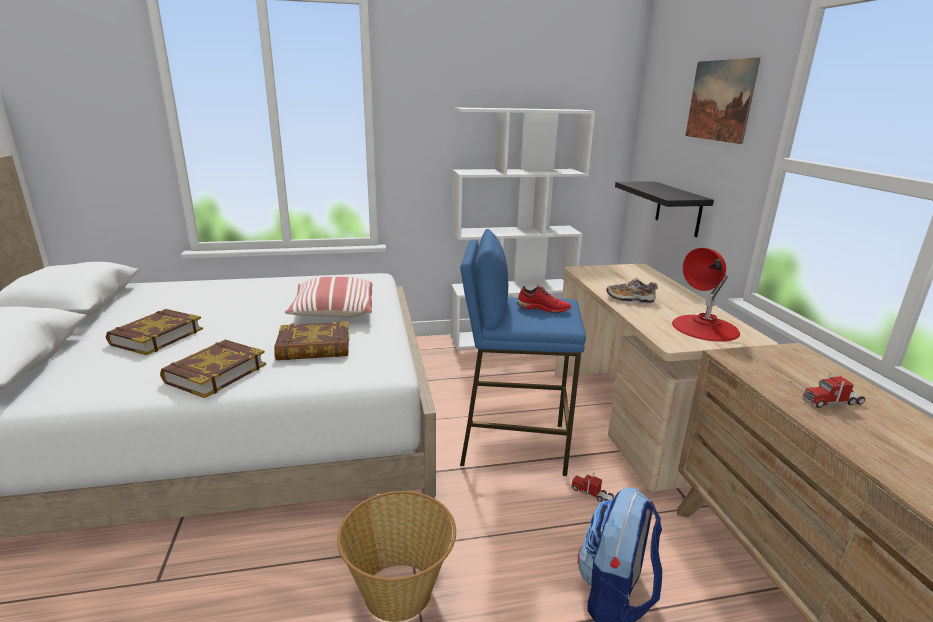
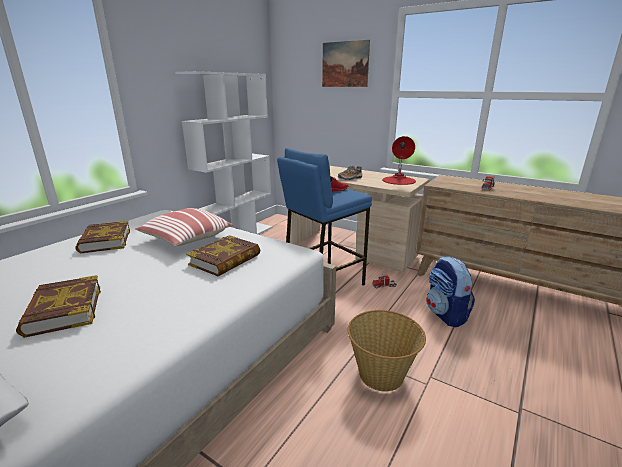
camera: 45 degrees left, 0 degrees up
book [160,340,266,398] -> book moved to [75,221,130,253]
black shelf [615,181,714,237] -> none

